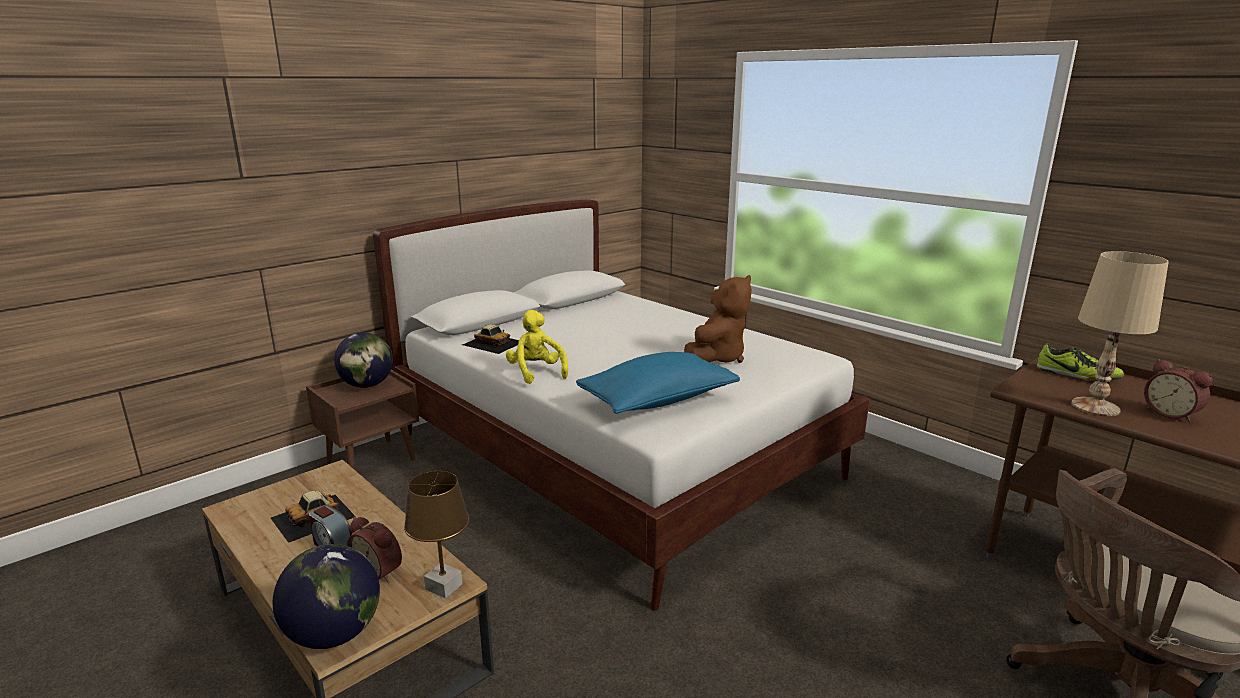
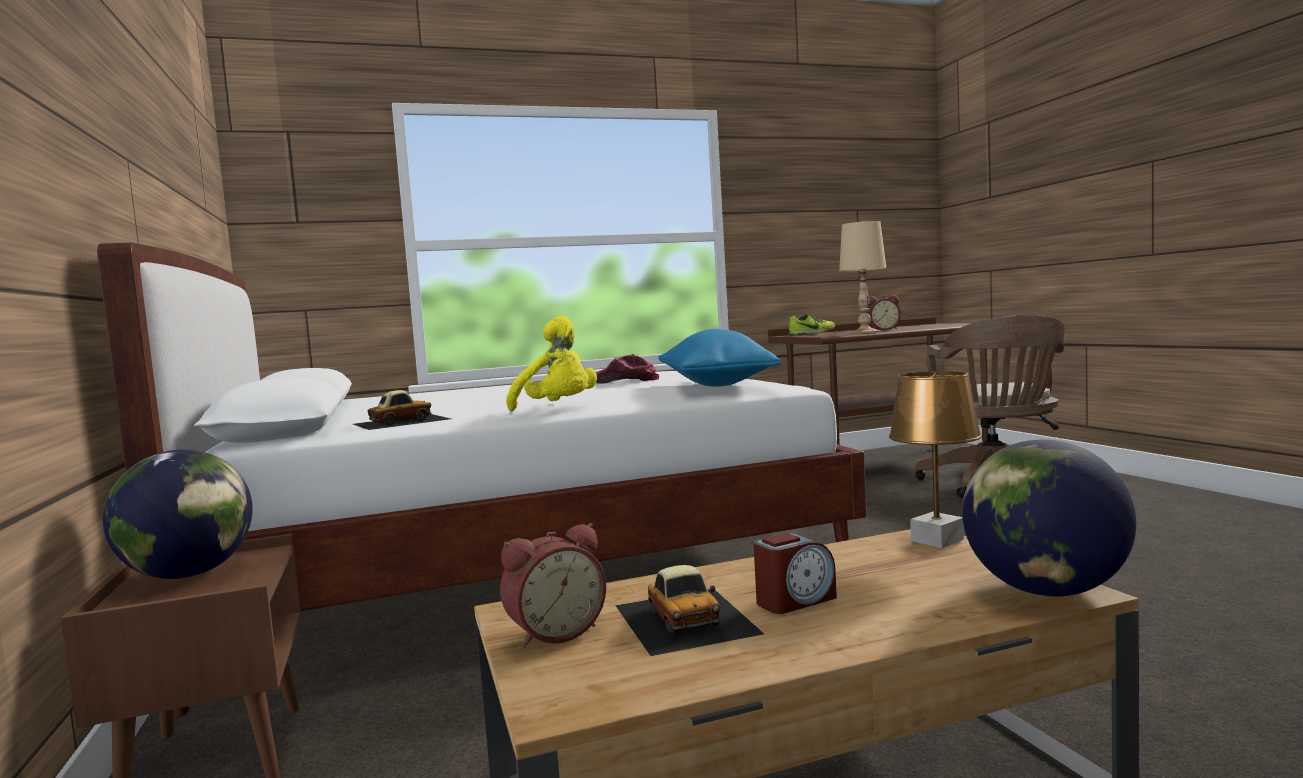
camera: 65 degrees left, 15 degrees down
alarm clock [347,517,402,583] -> alarm clock moved to [500,523,606,648]
yellow plush toy [506,310,568,384] -> yellow plush toy turned 135 degrees counterclockwise [506,316,597,411]
brown plush toy [684,275,752,363] -> cap [596,354,659,384]

